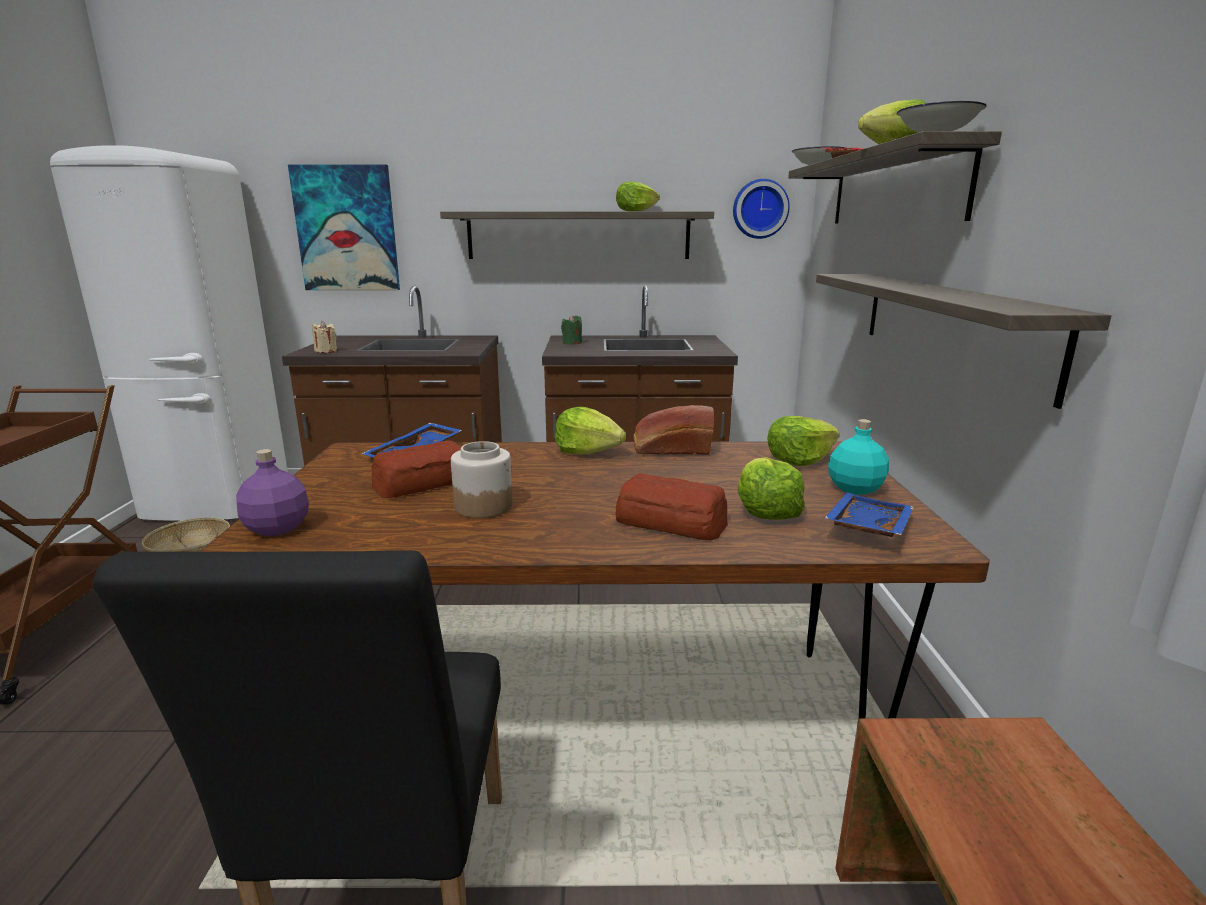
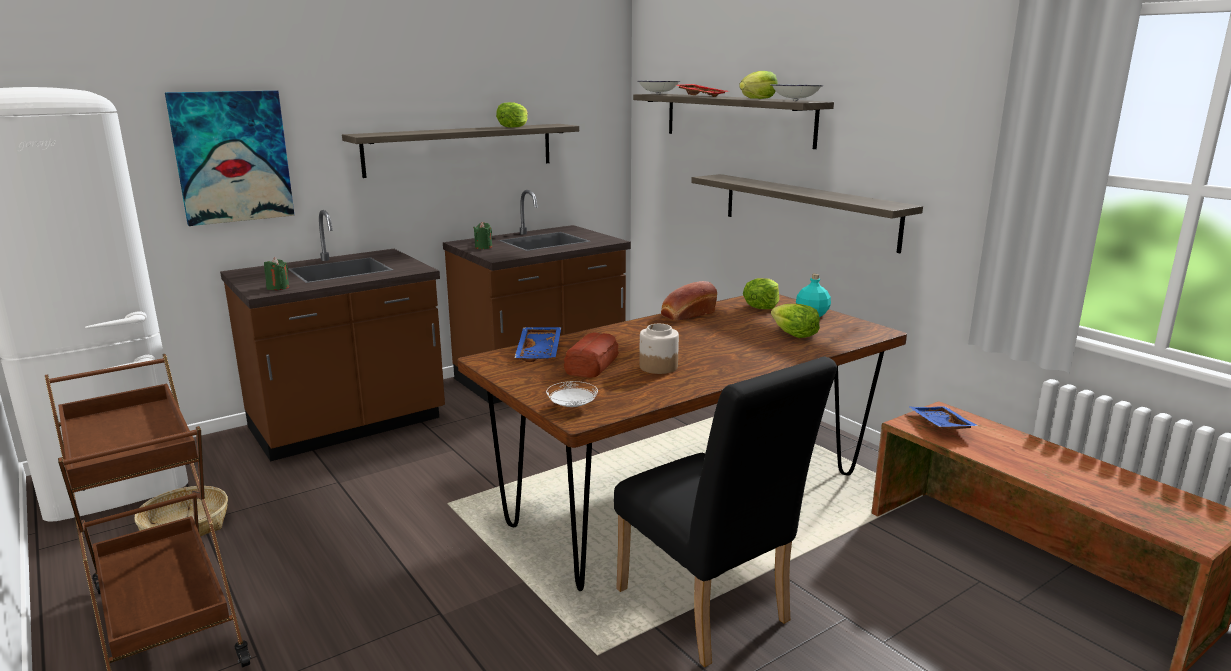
camera: 35 degrees left, 0 degrees up
purple bottle [236,449,309,536] -> white plate [546,381,598,407]
beige candle [312,321,337,353] -> green candle [264,257,289,290]
lettuce [555,407,626,455] -> none
bread [615,473,728,540] -> none
wall clock [733,179,790,239] -> none
blue tray [824,492,913,537] -> blue tray moved to [910,406,978,429]

